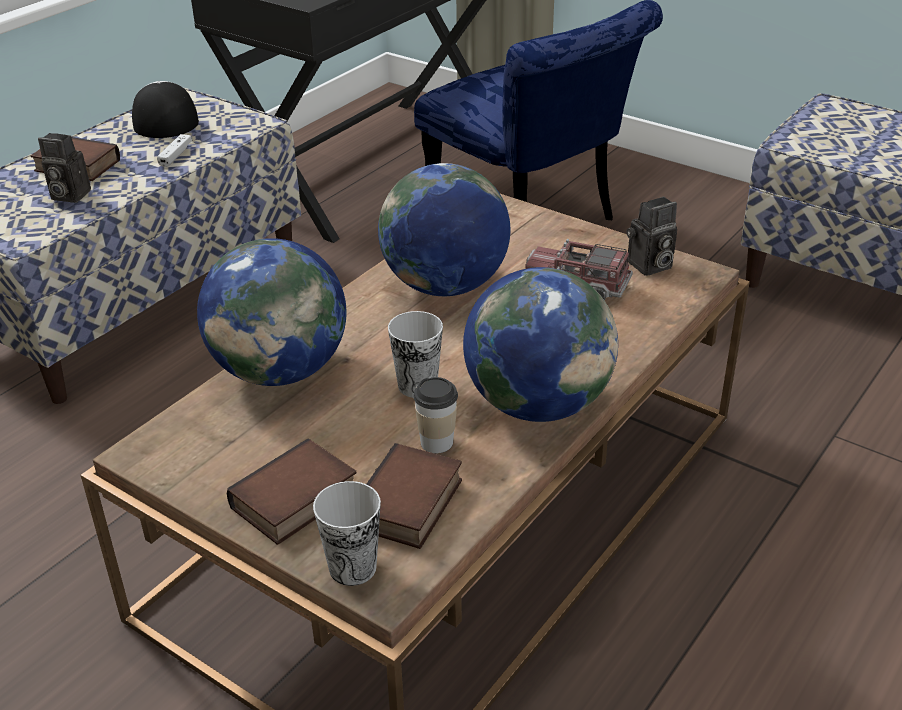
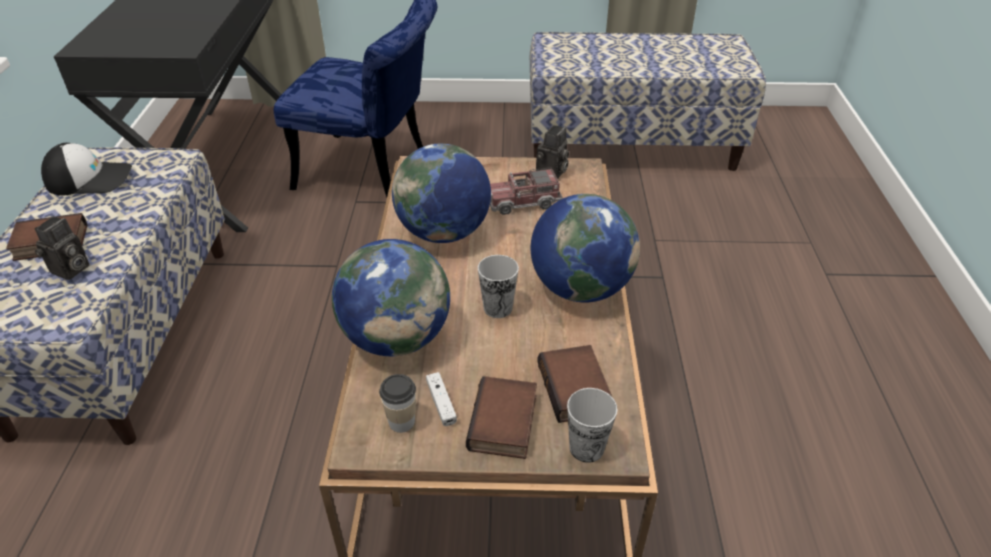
camera: 35 degrees left, 5 degrees up
camera [38,133,91,203] -> camera turned 45 degrees counterclockwise [35,216,90,280]
cap [132,81,199,138] -> cap turned 135 degrees clockwise [41,143,132,195]
white game controller [157,134,192,167] -> white game controller moved to [426,372,457,426]
cup [413,377,458,453] -> cup moved to [379,374,416,433]

